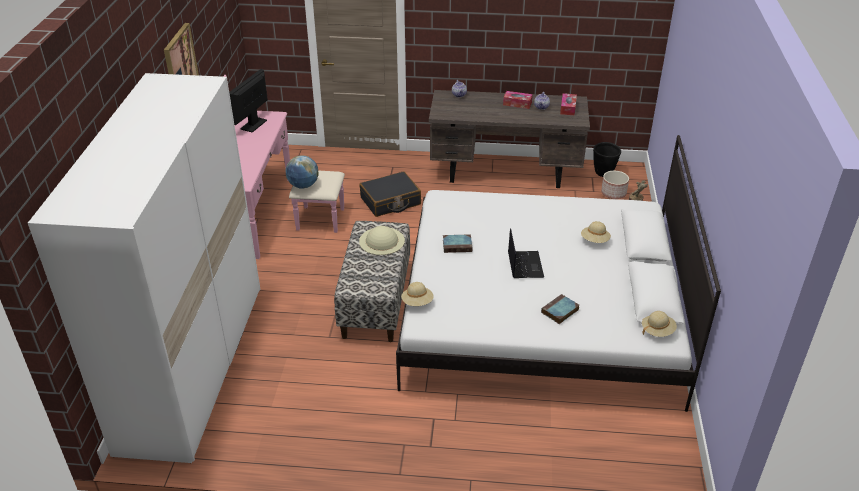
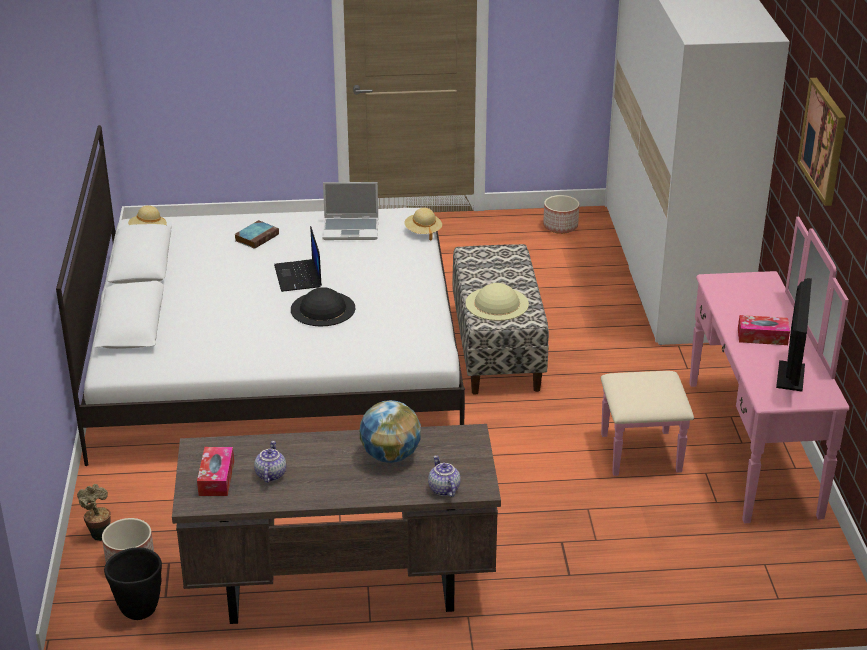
camera: 170 degrees right, 5 degrees down
globe [286,156,319,188] -> globe moved to [360,400,421,463]
black suitcase [359,172,421,217] -> none
book [443,234,472,253] -> none
tissue box [503,91,533,109] -> tissue box moved to [738,315,790,345]
beige hat [581,221,611,243] -> none
none -> black hat [291,287,355,326]
none -> laptop [322,182,378,240]
none -> planter [543,195,579,234]

